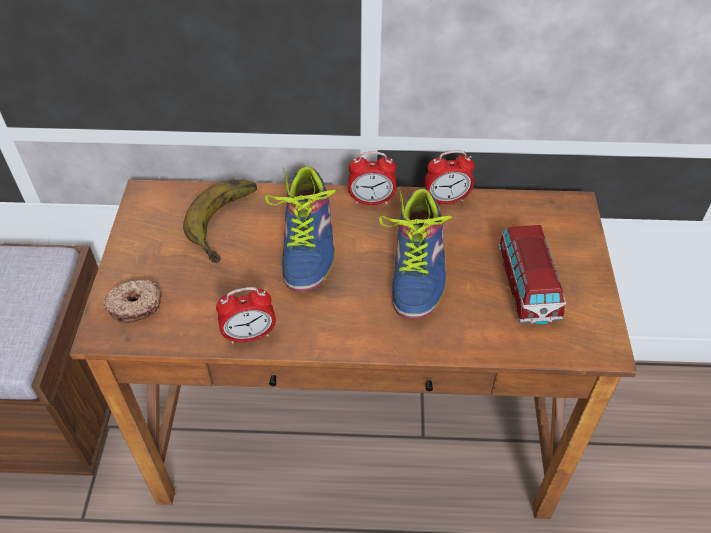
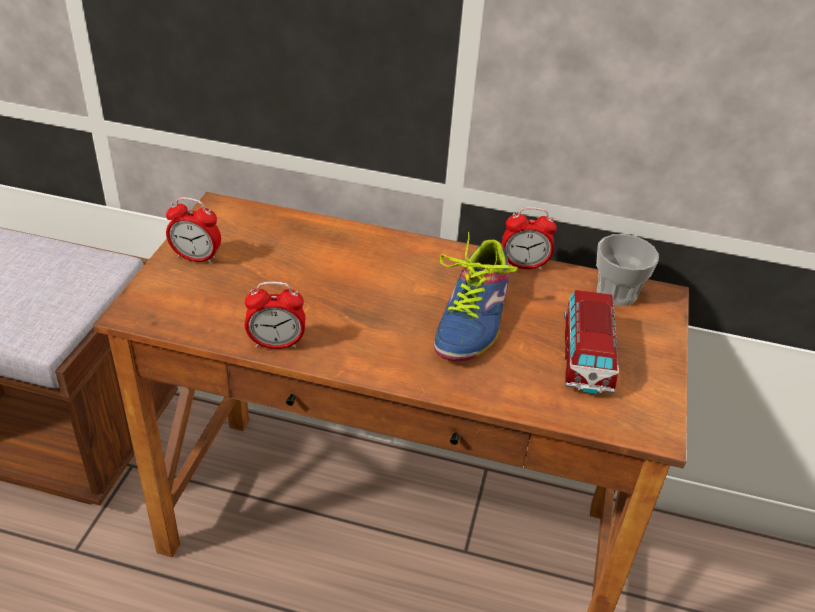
camera: 10 degrees right, 10 degrees down
donut [103,280,161,323] -> none
banana [183,179,257,263] -> none
shoe [265,167,336,292] -> none
alarm clock [348,152,396,205] -> alarm clock moved to [166,197,221,264]
none -> cup [596,234,659,306]

